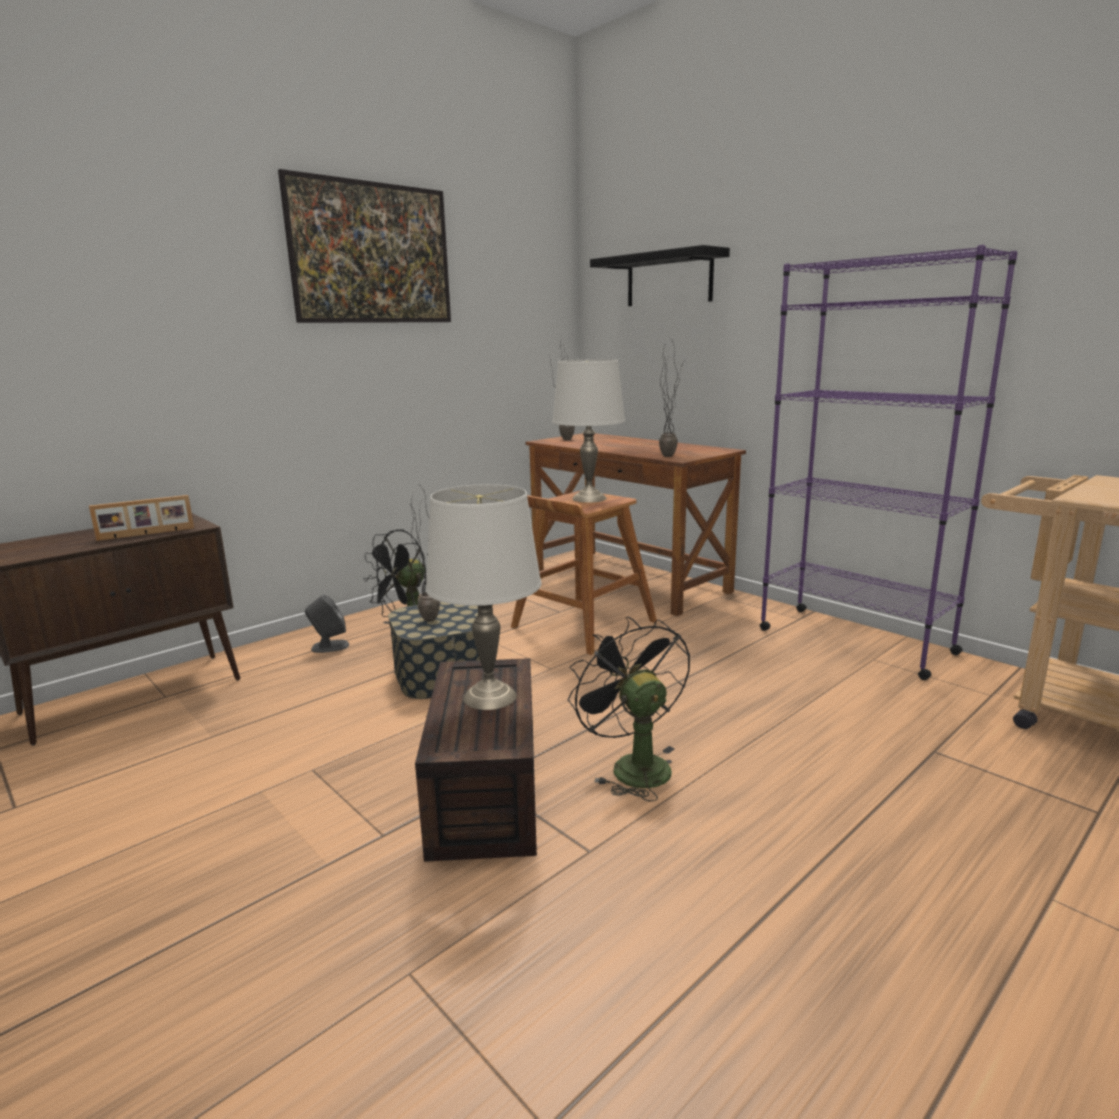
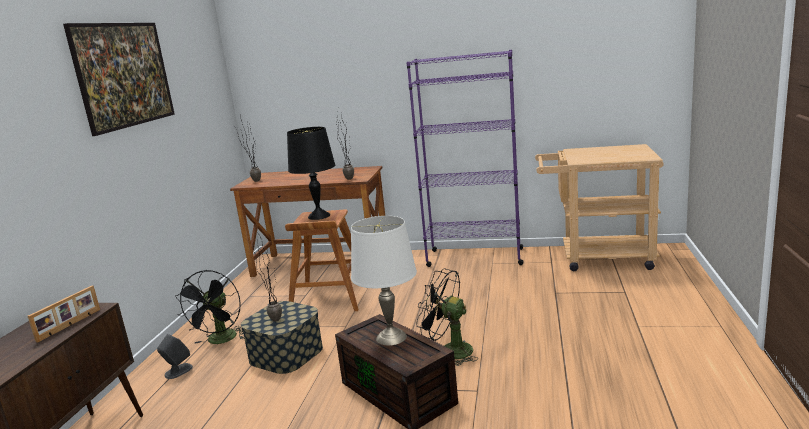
camera: 35 degrees left, 0 degrees up
white table lamp [552,359,625,503] -> black table lamp [287,127,335,220]
black shelf [590,245,730,306] -> none

